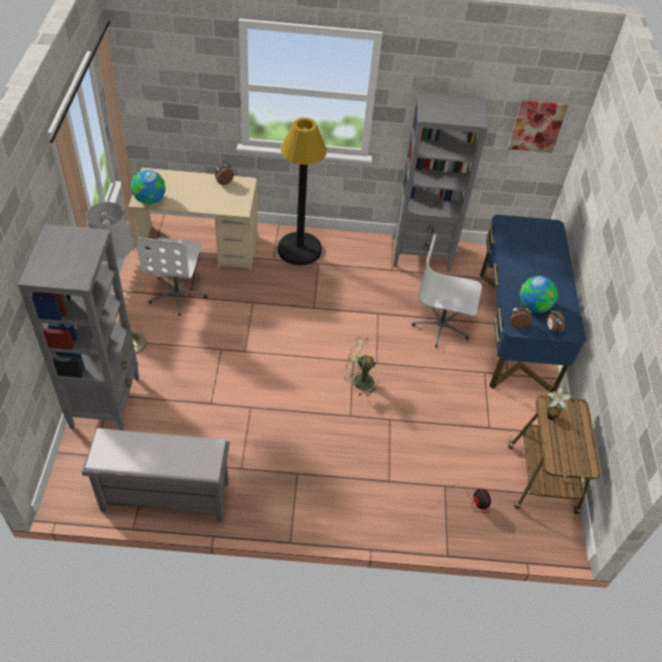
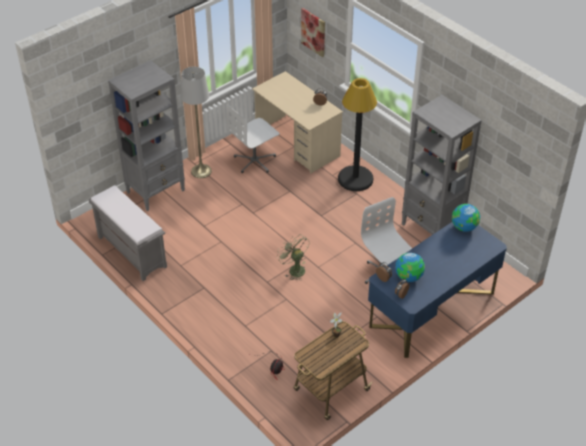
camera: 50 degrees right, 5 degrees down
globe [131,170,166,204] -> globe moved to [452,204,480,232]
picture [508,100,568,153] -> picture moved to [301,8,325,57]

